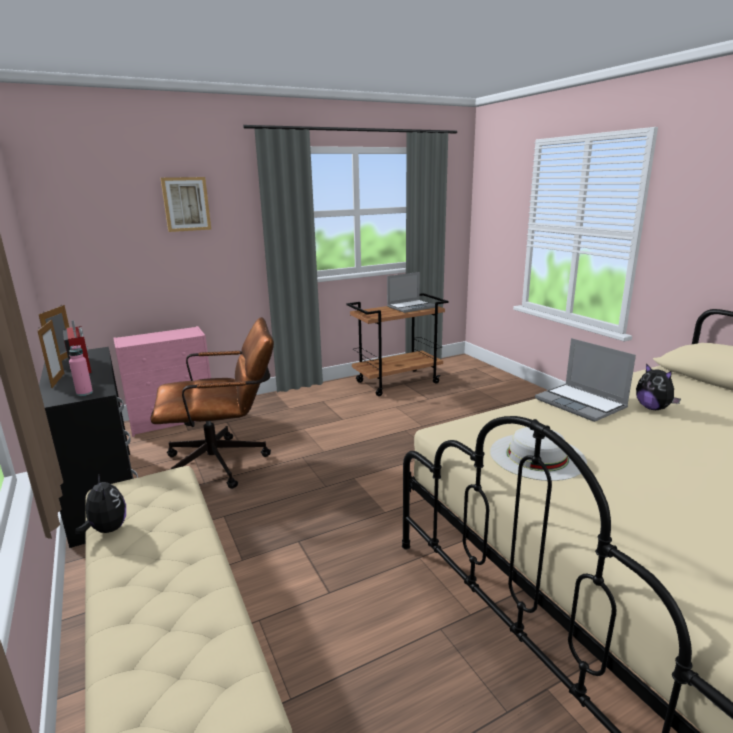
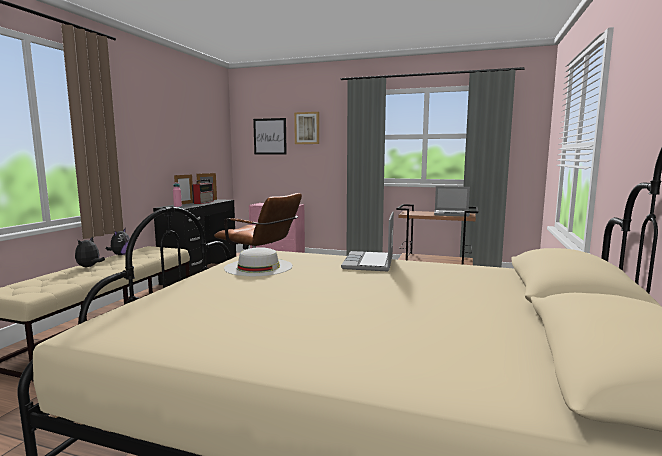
camera: 45 degrees right, 10 degrees down
plush toy [636,364,681,410] -> plush toy moved to [75,237,105,267]
none -> picture [253,118,287,154]

